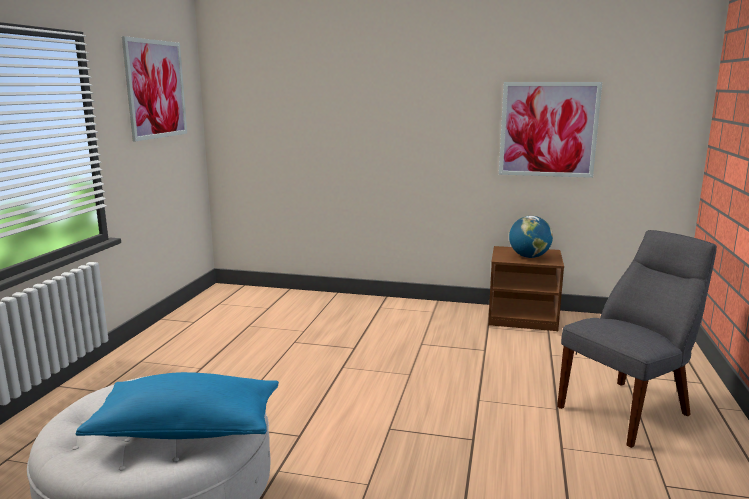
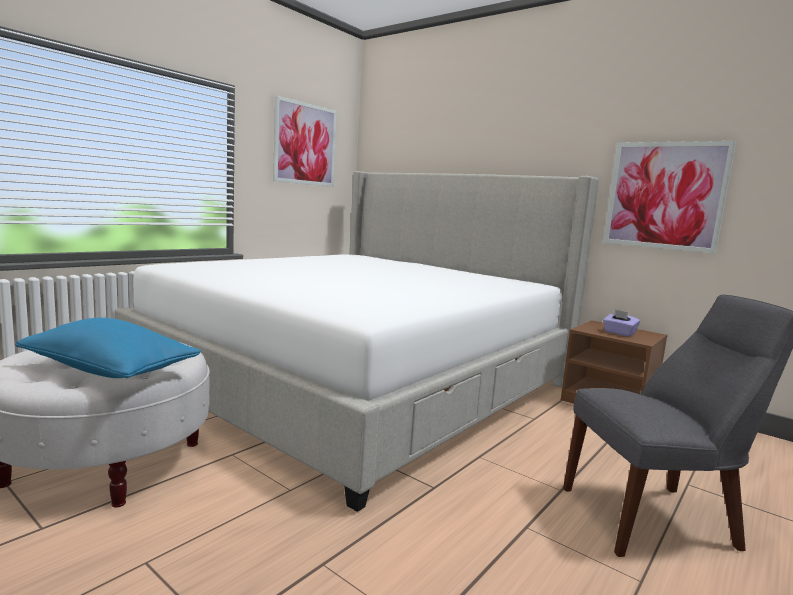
camera: 25 degrees right, 5 degrees down
globe [509,216,553,258] -> purple tissue box [603,310,640,336]
none -> bed [115,171,599,512]

